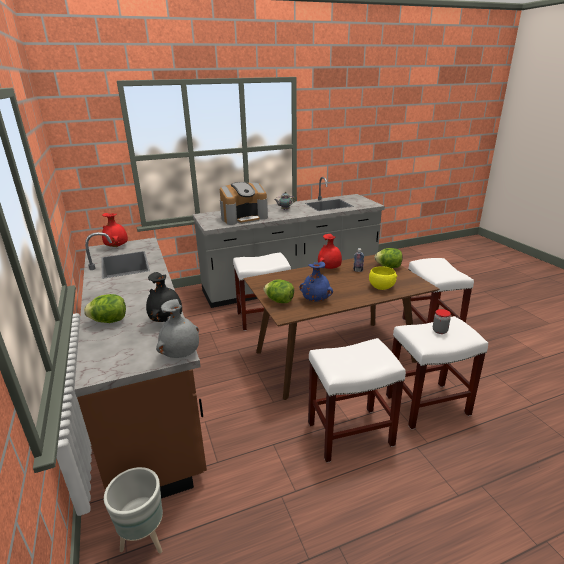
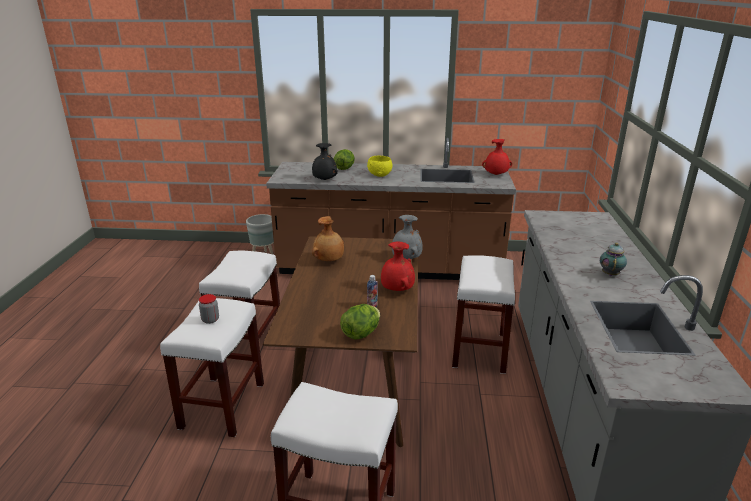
camera: 115 degrees right, 0 degrees up
grey vase [156,299,199,358] -> grey vase moved to [392,215,423,259]
coffee machine [220,182,268,225] -> none
lettuce [264,279,294,303] -> none
blue vase [299,262,333,302] -> brown vase [312,216,344,261]
yellow bowl [369,266,397,290] -> yellow bowl moved to [367,156,392,177]

